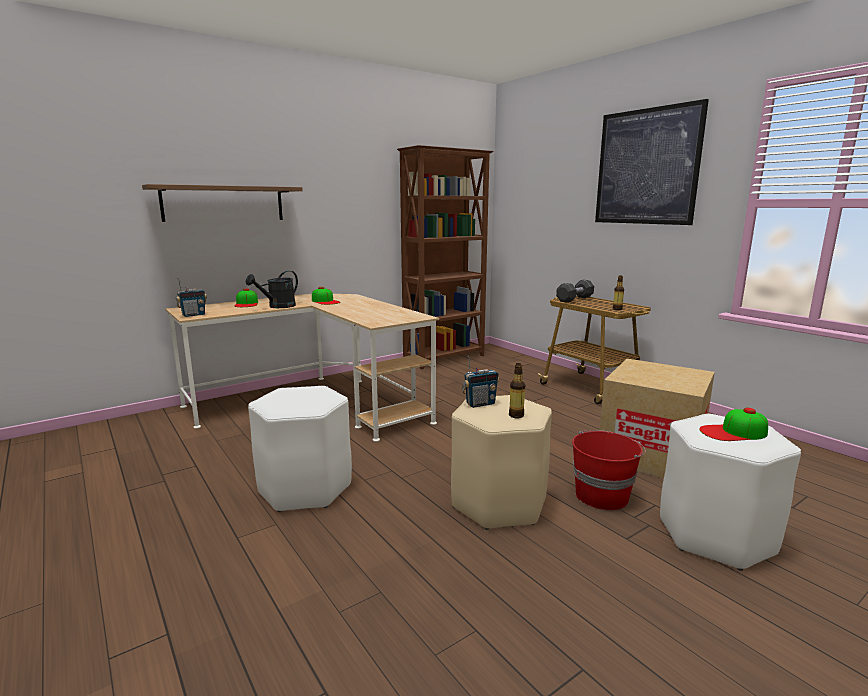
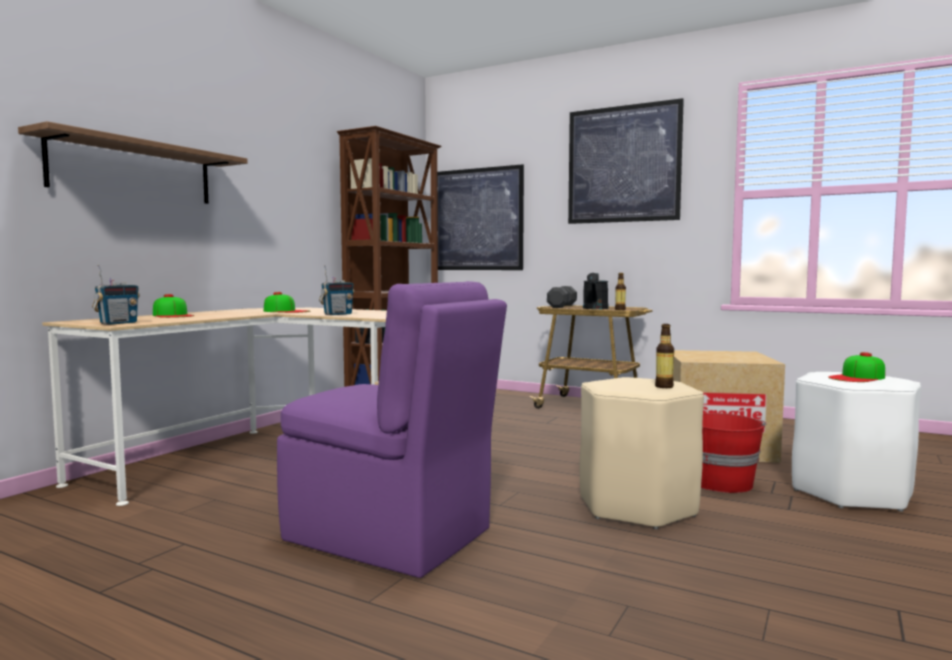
camera: 25 degrees left, 10 degrees down
black watering can [246,271,298,308] -> black watering can moved to [583,273,608,309]
white stool [248,386,352,512] -> purple chair [277,281,507,578]
radio [462,356,499,408] -> radio moved to [319,265,354,315]
none -> picture [437,164,524,270]

